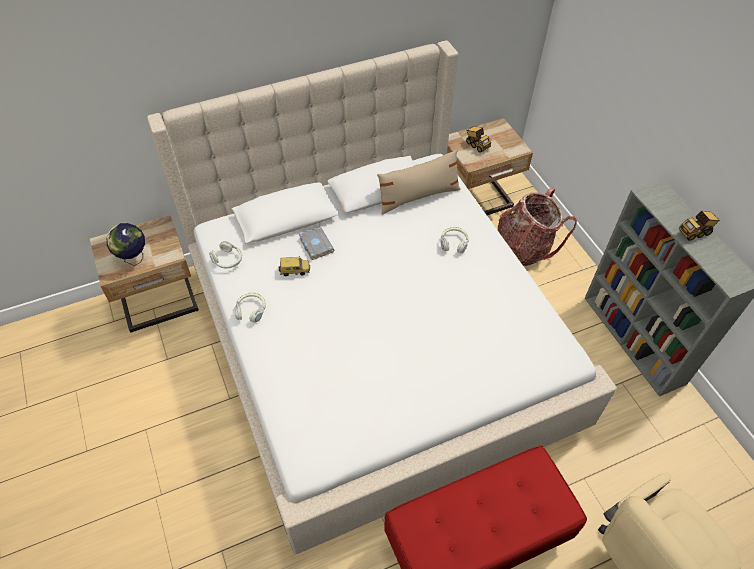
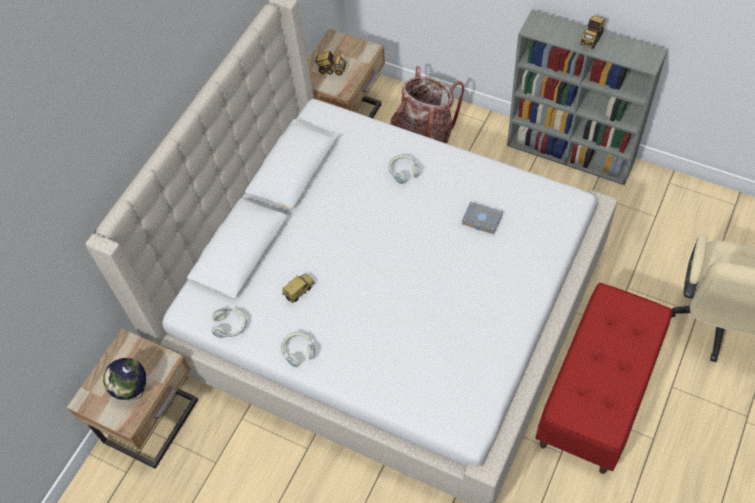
camera: 35 degrees left, 5 degrees up
grey book [299,227,334,260] -> grey book moved to [462,202,503,234]
beige pillow [377,150,461,215] -> none

